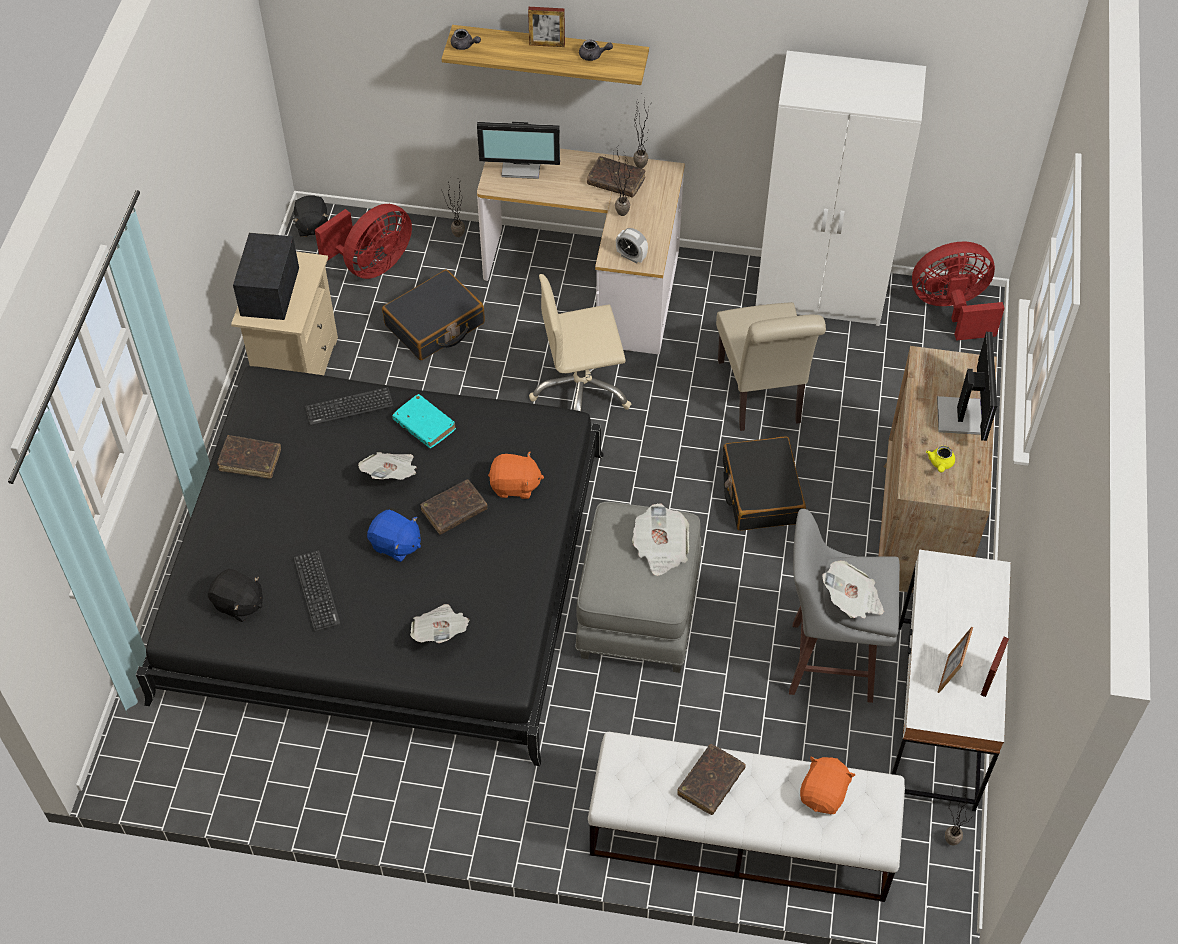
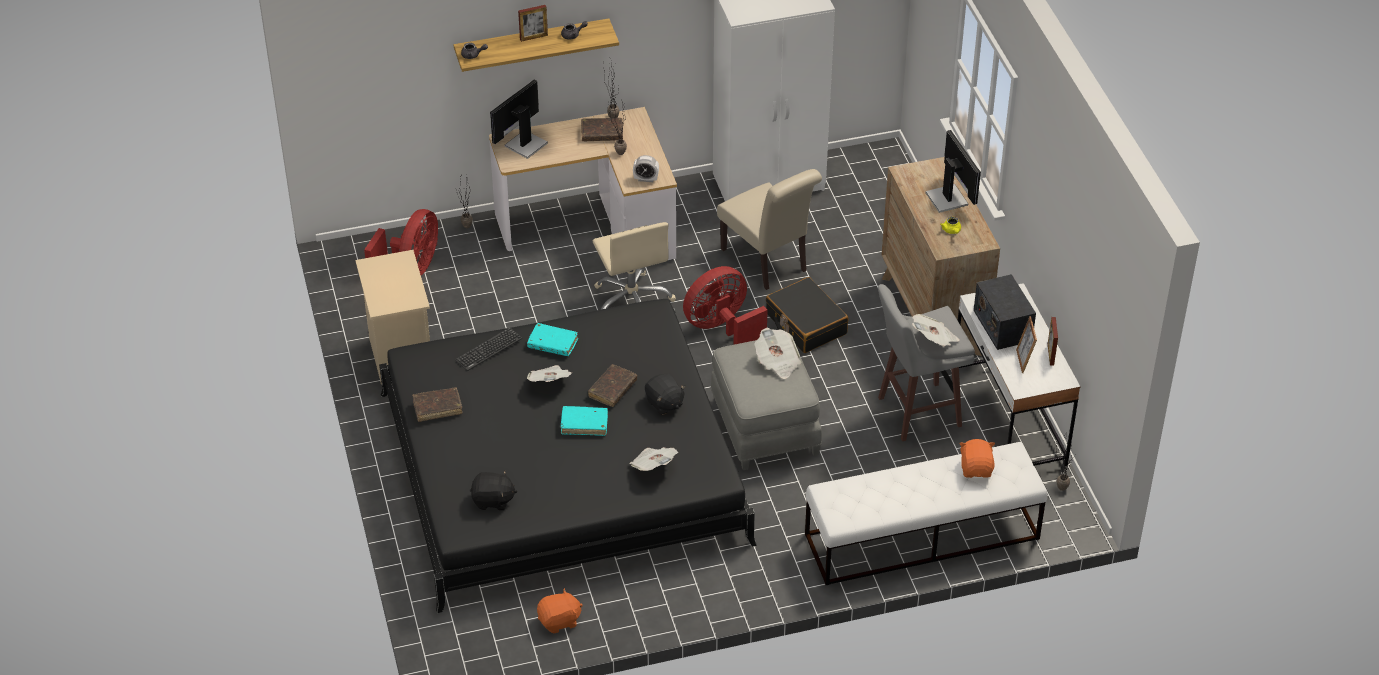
camera: 25 degrees left, 10 degrees down
radio [233,233,299,320] -> radio moved to [974,274,1036,350]
black plush toy [292,195,329,237] -> black plush toy moved to [645,374,686,415]
keyboard [294,551,340,632] -> none
blue plush toy [367,510,421,562] -> turquoise book [561,406,608,436]
black suitcase [382,269,485,360] -> none
monitor [477,122,560,179] -> monitor turned 150 degrees clockwise [490,80,548,159]
orange plush toy [488,452,544,499] -> orange plush toy moved to [537,588,583,633]
beige office chair [529,274,631,411] -> beige office chair turned 75 degrees counterclockwise [593,222,676,309]
brown book [677,744,746,815] -> none
red fan [912,242,1004,341] -> red fan moved to [683,266,768,345]

